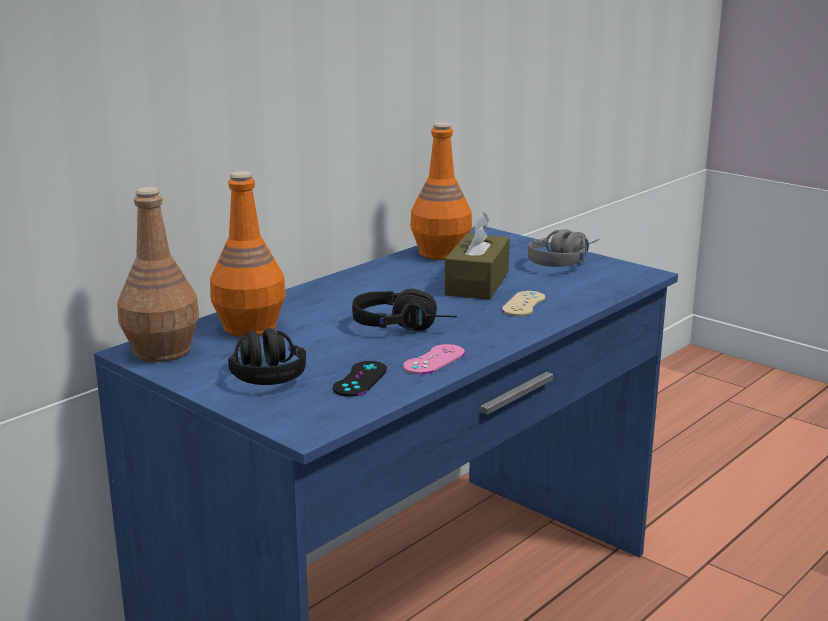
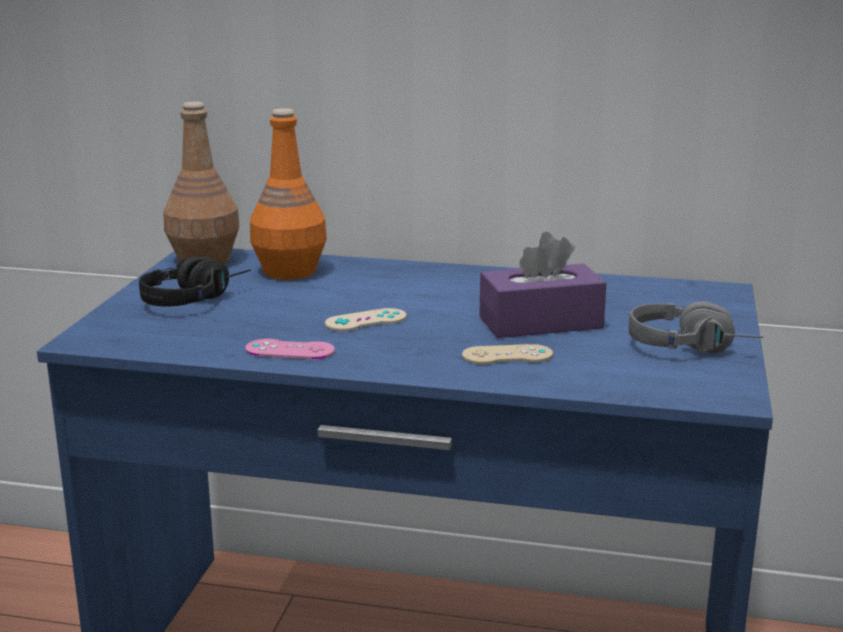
camera: 60 degrees right, 0 degrees up
black game controller [333,361,387,397] -> none
black headphones [352,289,457,331] -> beige game controller [325,308,406,331]
orange bottle [410,122,472,260] -> none
brown tissue box [445,212,510,300] -> purple tissue box [479,232,606,338]

